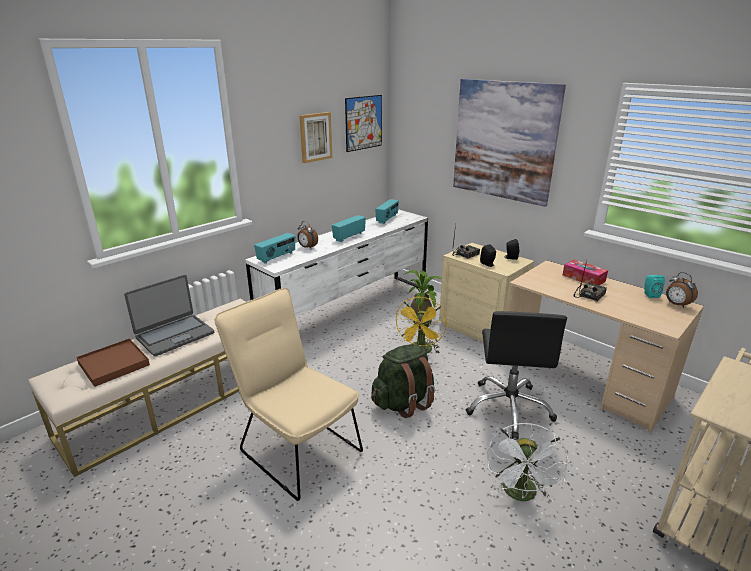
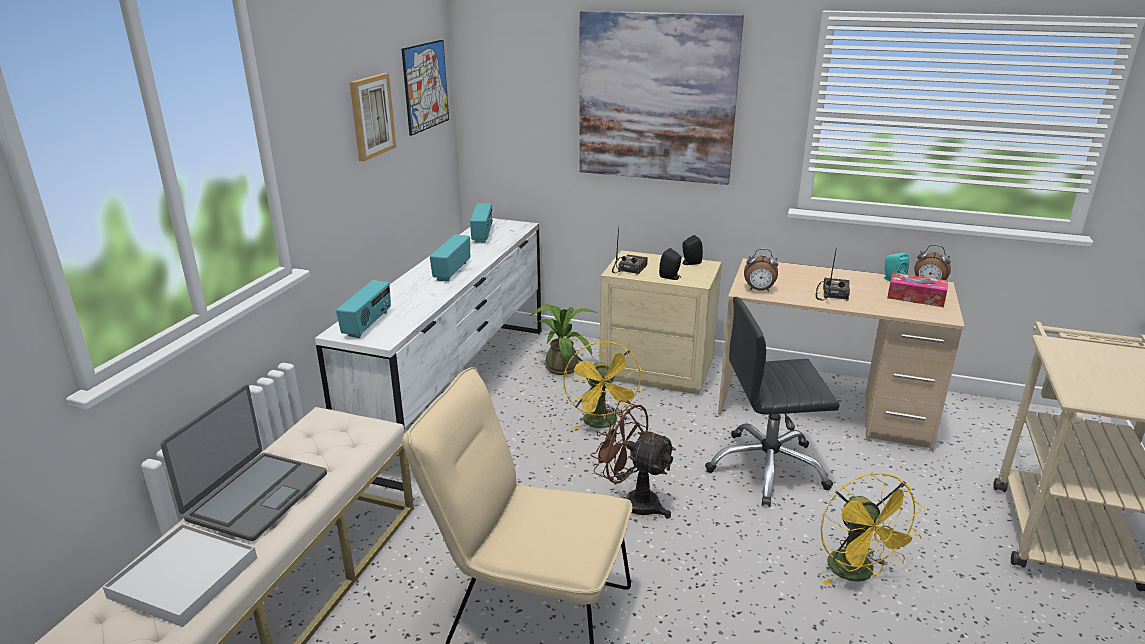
camera: 25 degrees left, 0 degrees up
brown tray [76,338,150,387] -> white tray [102,523,257,627]
alarm clock [297,221,318,249] -> alarm clock moved to [744,249,778,292]
green backpack [371,344,435,418] -> brown fan [590,400,676,519]
black office chair [466,311,567,439] -> black office chair turned 105 degrees clockwise [705,297,839,507]
white fan [487,423,569,501] -> yellow fan [821,473,925,586]
tissue box [563,260,608,285] -> tissue box moved to [887,273,948,307]

